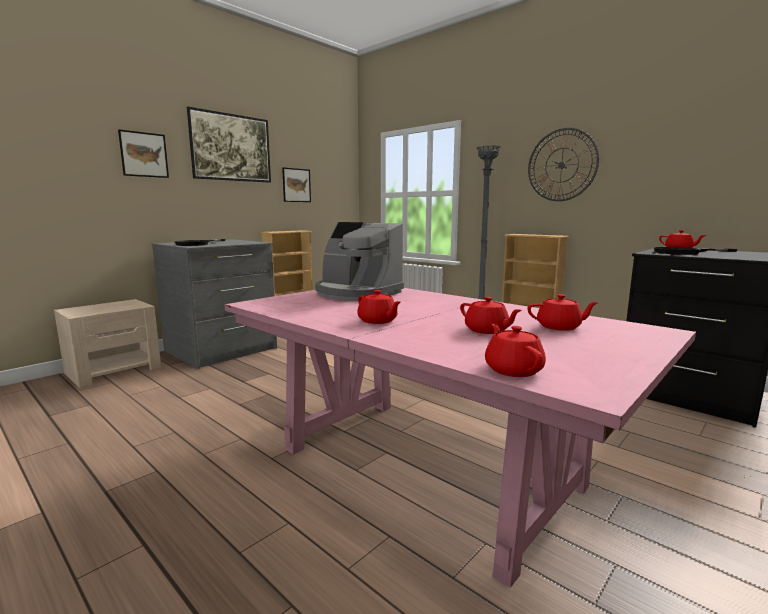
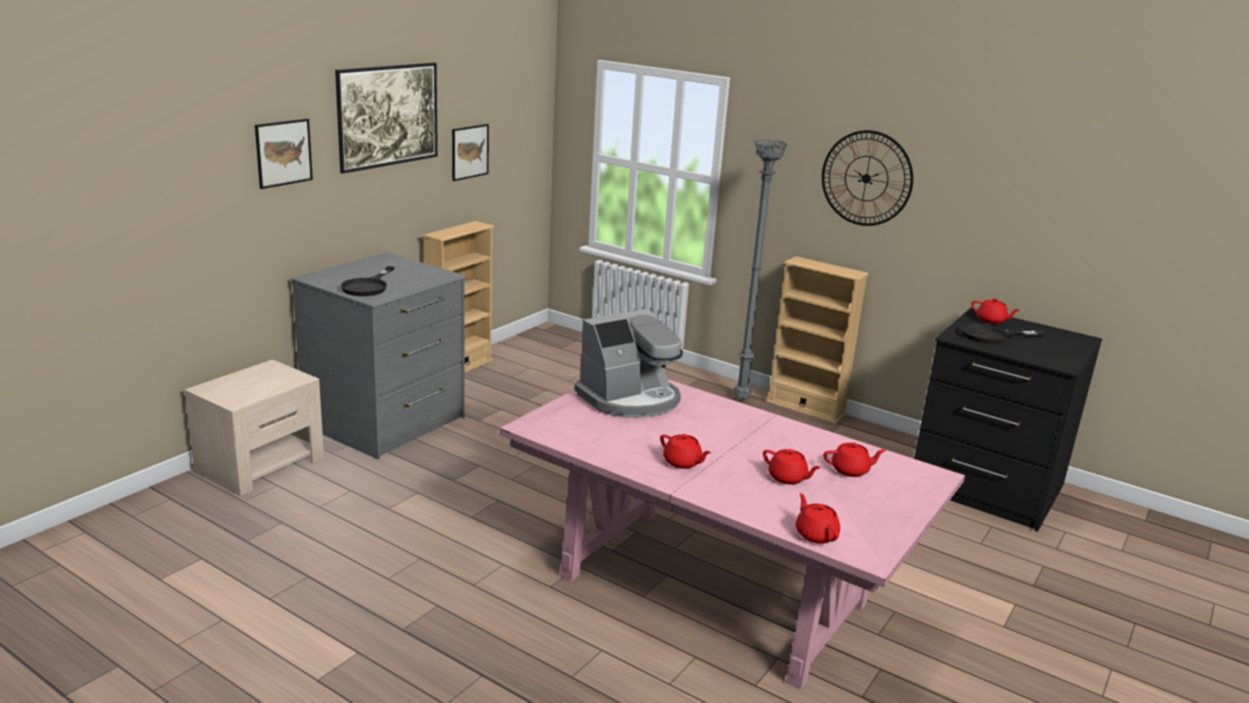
camera: 10 degrees left, 10 degrees up
coffee machine [315,222,404,301] -> coffee machine turned 60 degrees counterclockwise [575,309,683,418]

